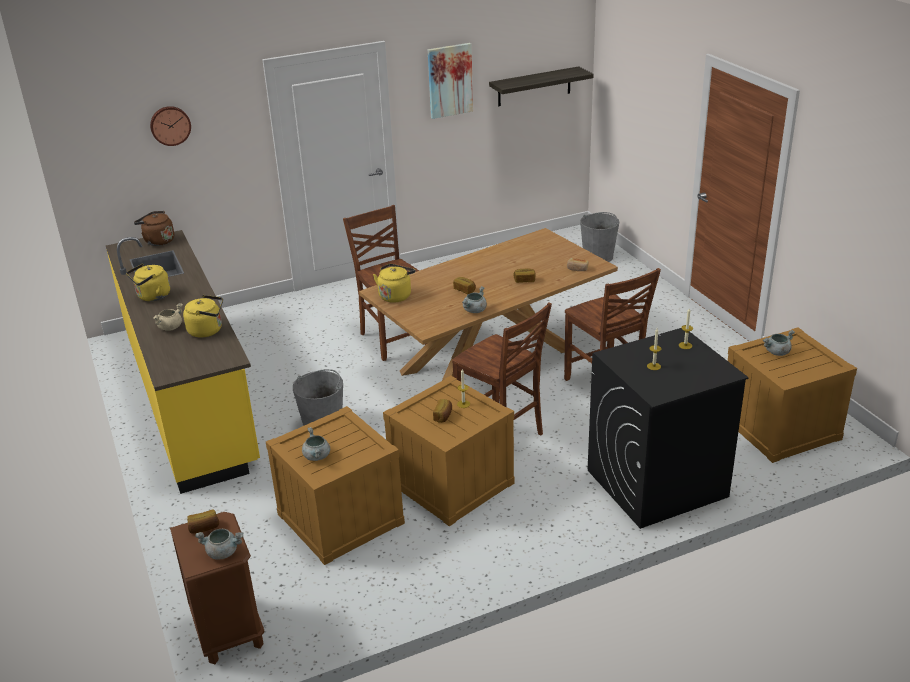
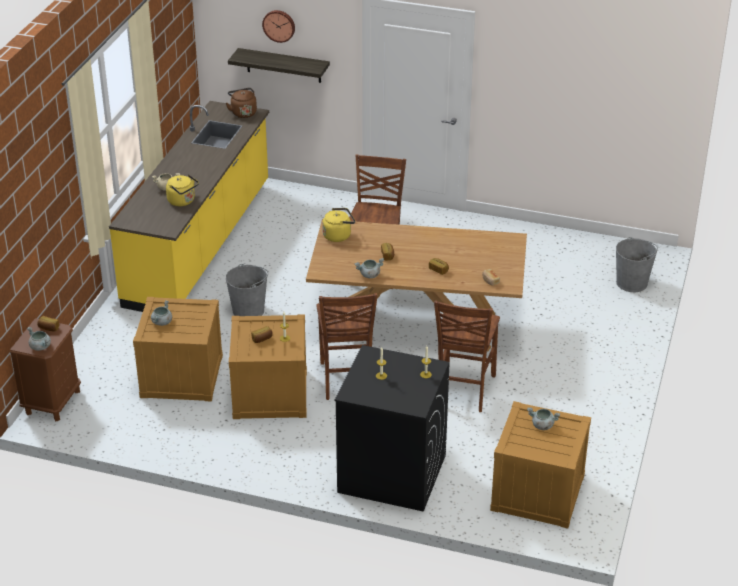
camera: 40 degrees right, 5 degrees up
yellow kettle [126,264,170,301] -> none
picture [428,43,473,119] -> none
shelf [489,66,594,106] -> shelf moved to [228,48,330,83]

